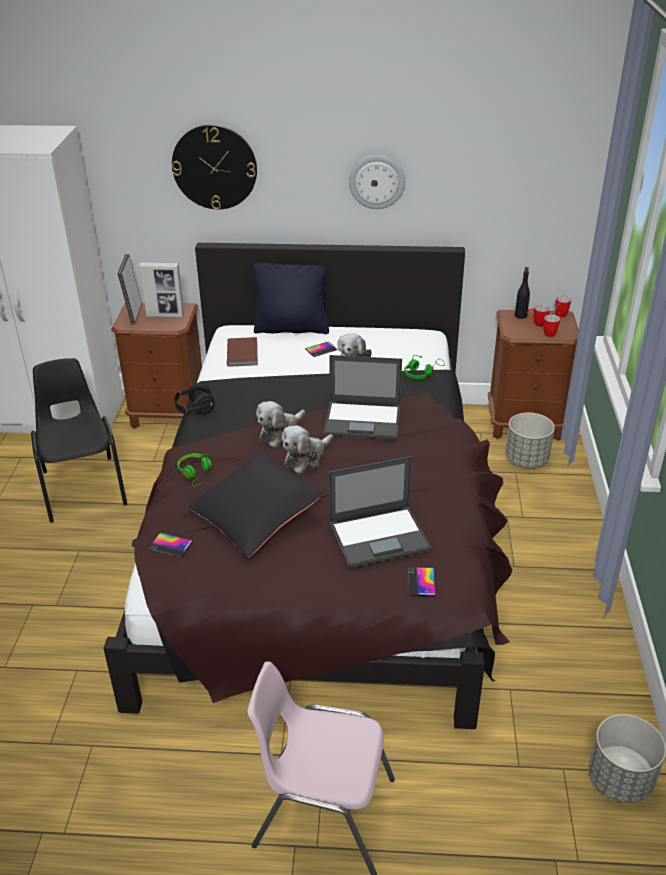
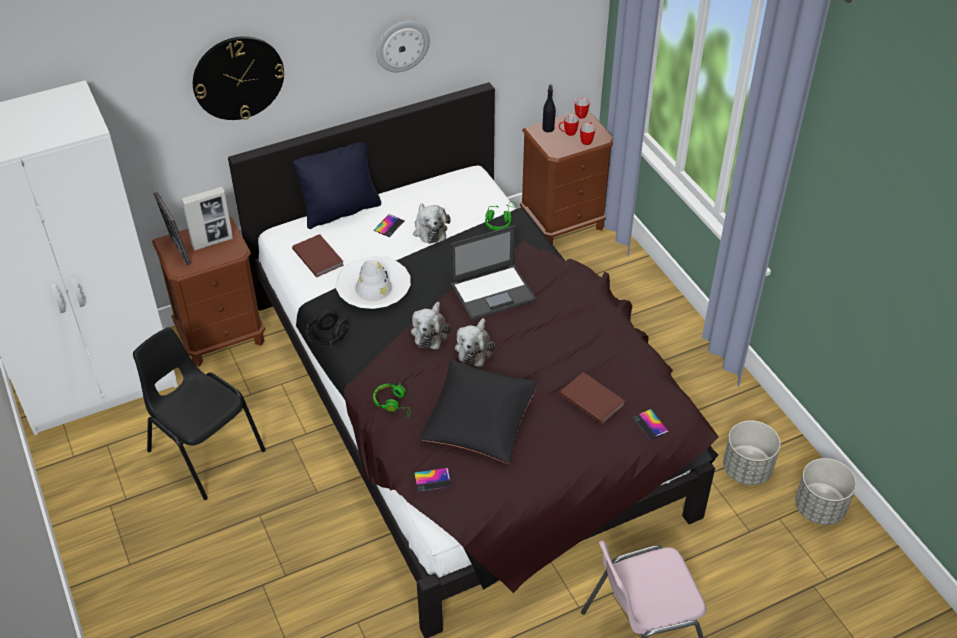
camera: 30 degrees left, 10 degrees up
laptop [329,456,432,568] -> brown book [560,372,625,424]
grey planter [505,412,555,467] -> grey planter moved to [723,420,781,485]
none -> white hat [336,256,411,309]

